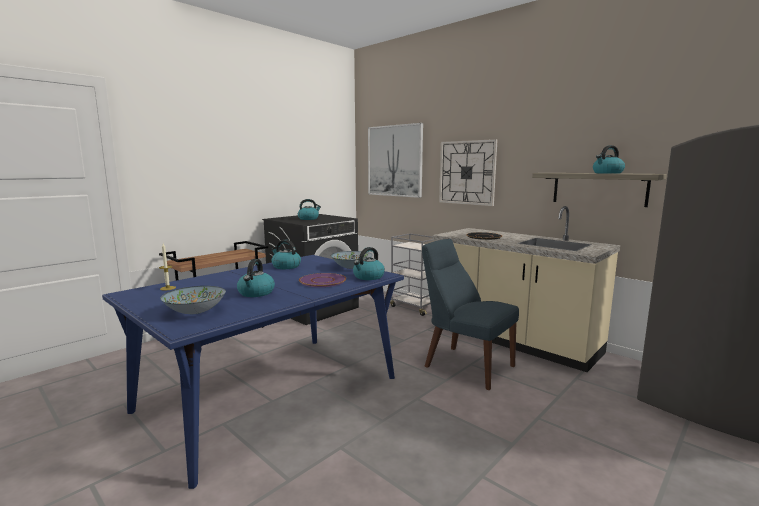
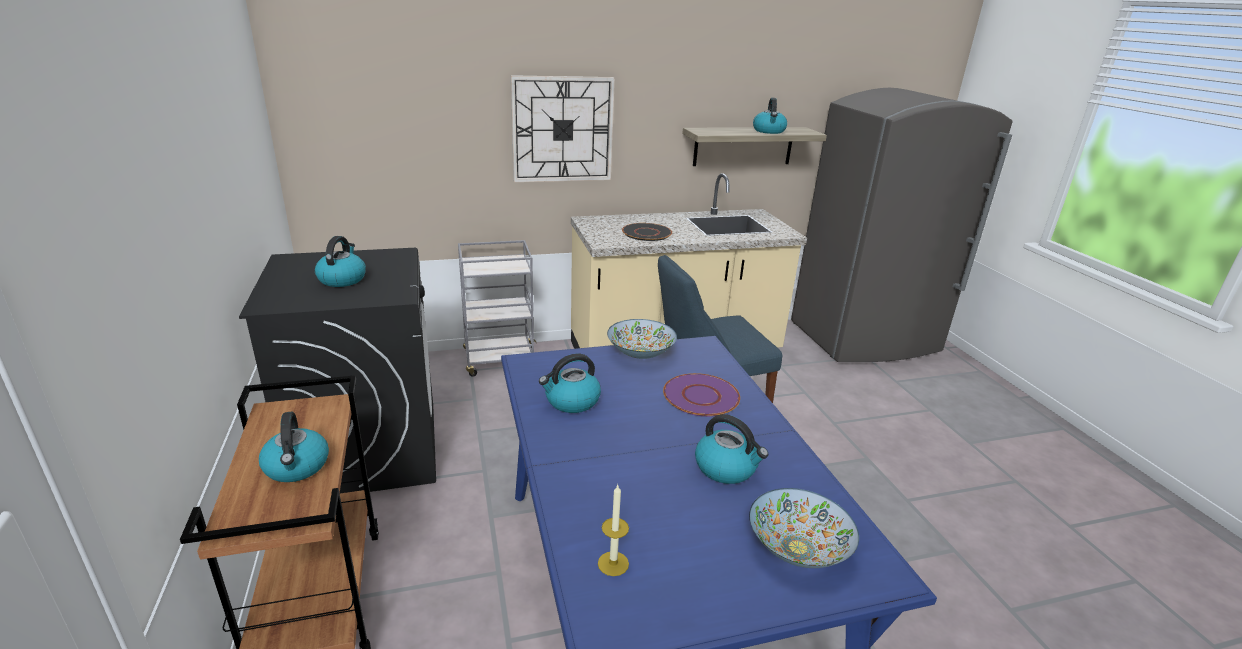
camera: 60 degrees left, 15 degrees up
kettle [353,247,385,280] -> kettle moved to [259,412,329,482]
picture [368,123,423,198] -> none

